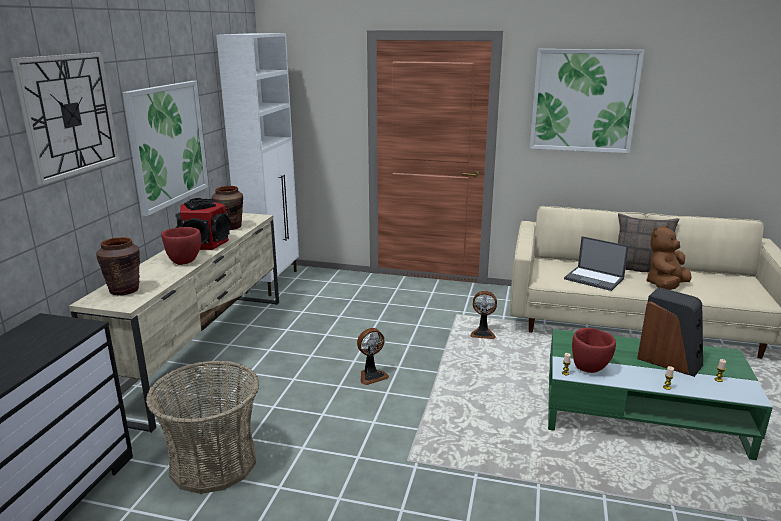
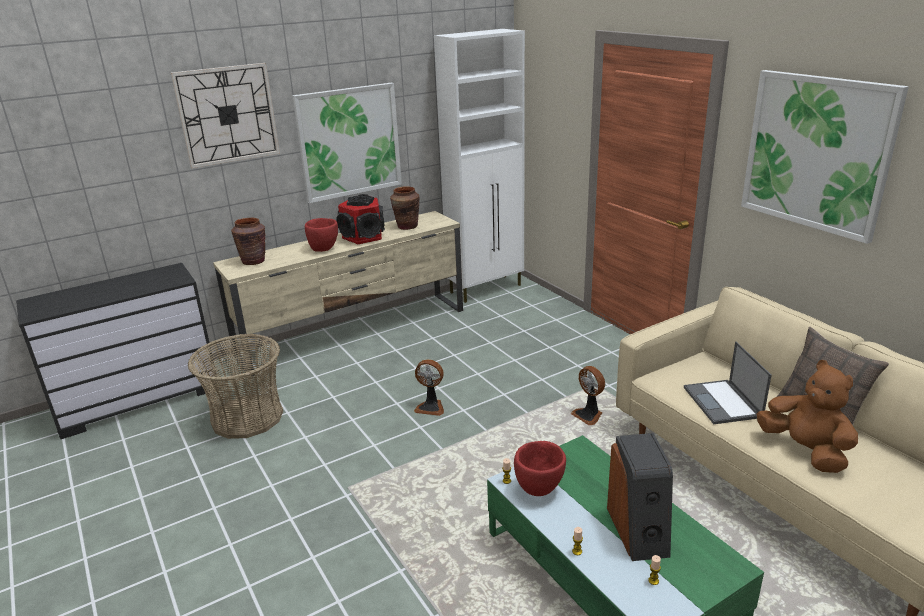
camera: 45 degrees right, 5 degrees up
brown plush toy [646,225,692,290] -> brown plush toy turned 60 degrees clockwise [757,360,858,473]

